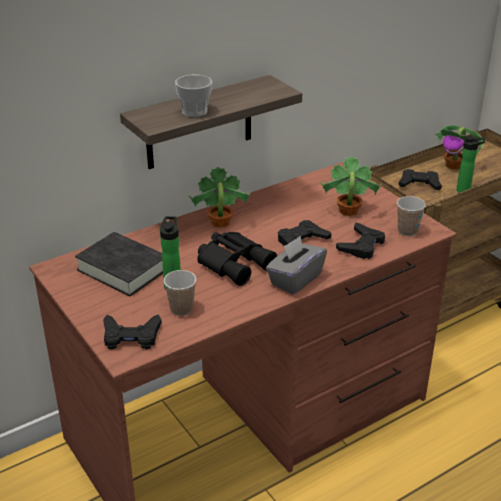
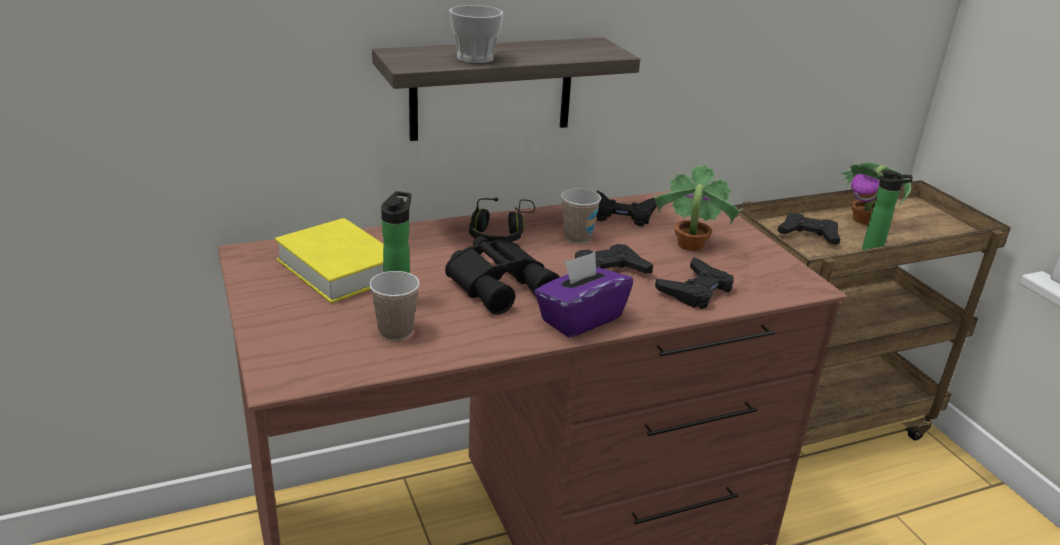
camera: 10 degrees right, 5 degrees down
black book [75,232,163,296] -> yellow book [275,218,384,303]
black game controller [103,314,162,350] -> black game controller moved to [596,191,657,227]
potted plant [188,167,251,228] -> black headphones [469,198,535,242]
grey tissue box [266,236,327,294] -> purple tissue box [534,252,633,338]
cup [397,196,426,236] -> cup moved to [561,188,601,244]

